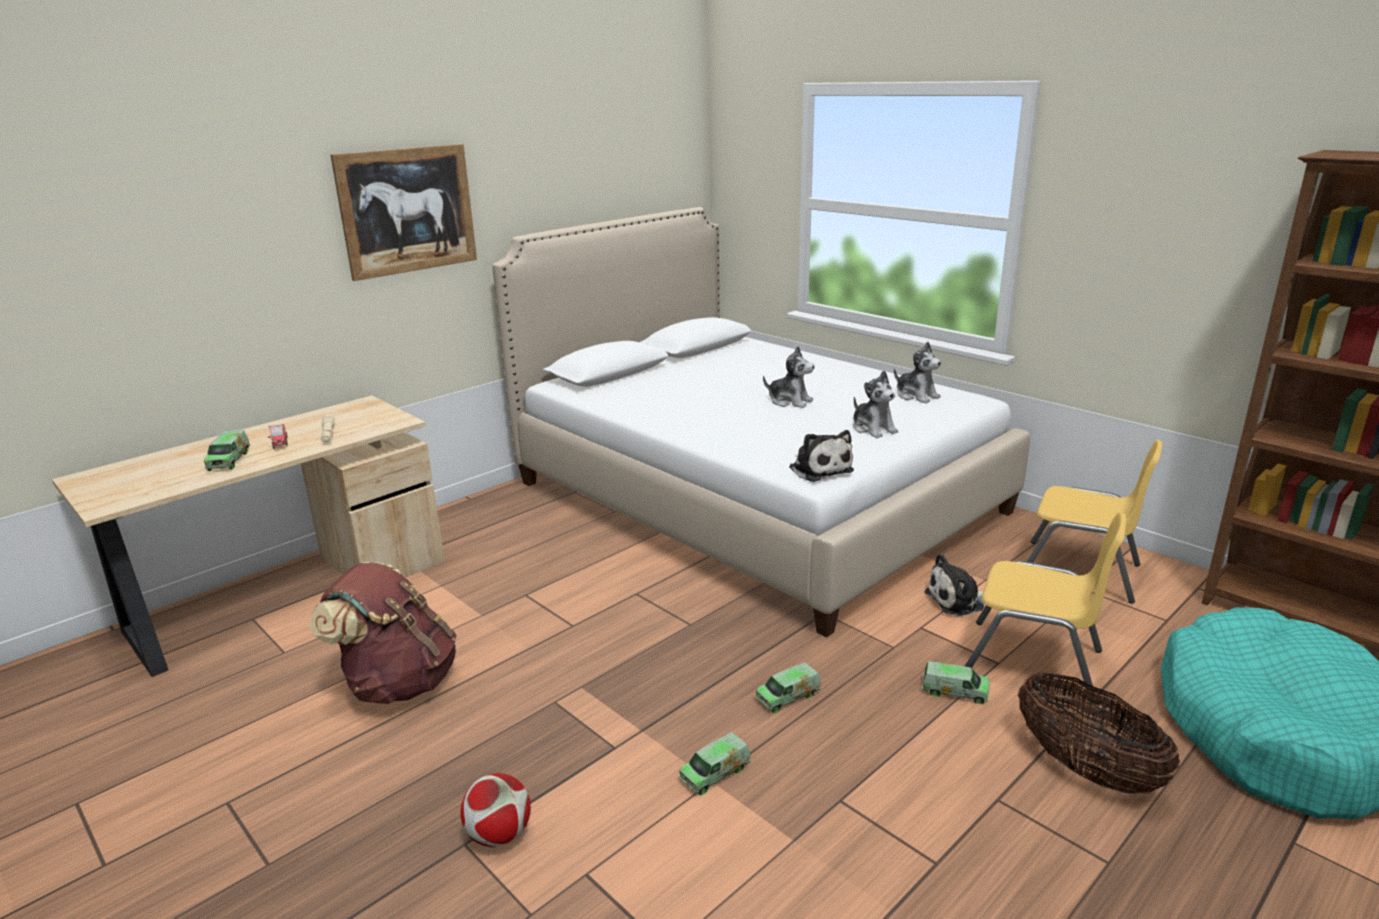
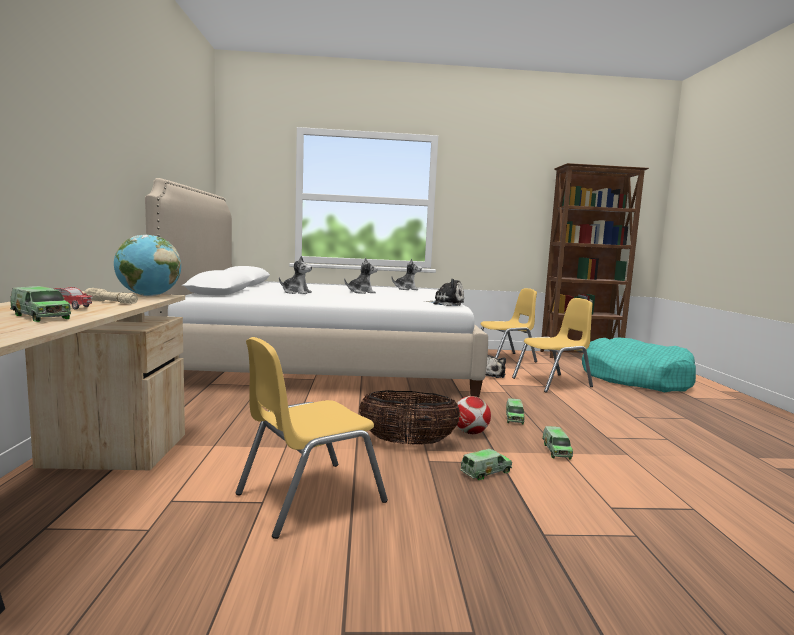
camera: 50 degrees left, 15 degrees down
brown backpack [309,562,457,704] -> yellow chair [235,337,388,539]
picture [330,144,477,281] -> none
football [460,773,531,847] -> football moved to [457,396,491,434]
plush toy [853,371,898,438] -> plush toy moved to [279,256,312,294]
toy truck [922,661,989,704] -> toy truck moved to [460,449,512,480]
basket [1018,672,1180,794] -> basket moved to [359,390,461,445]
none -> globe [114,235,181,296]

